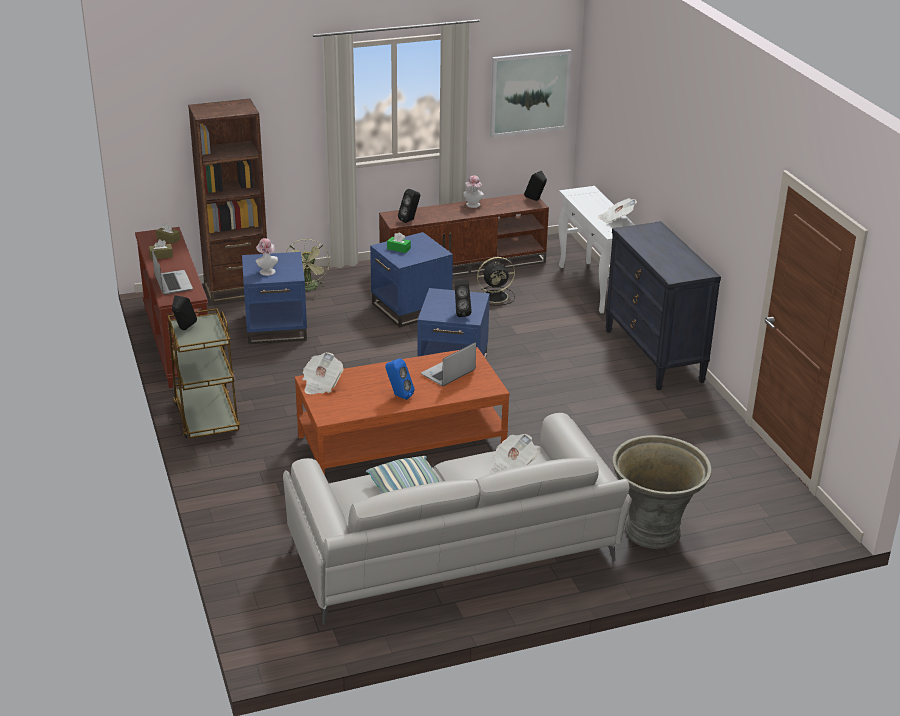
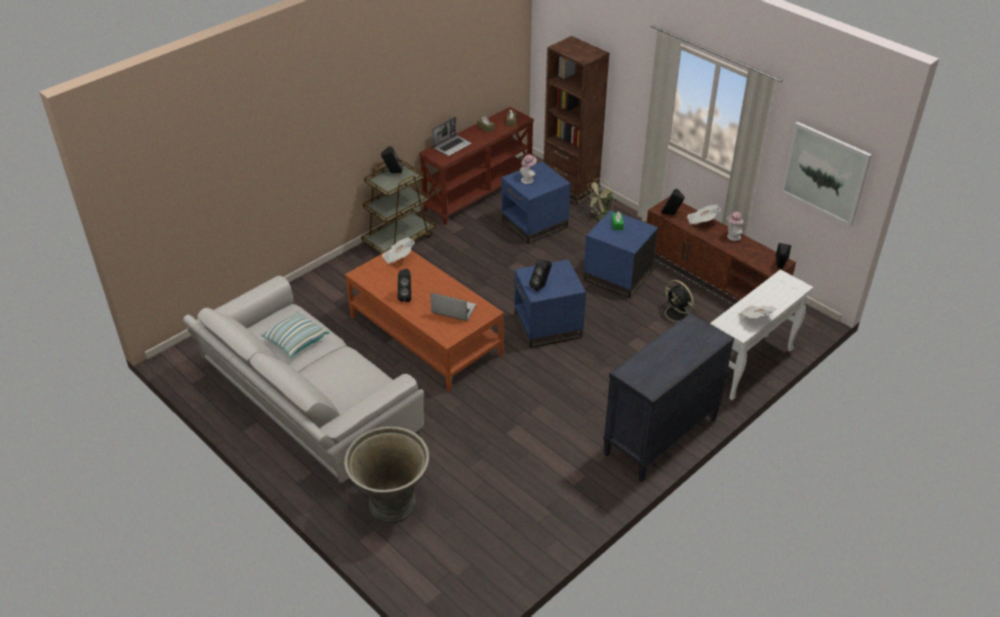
camera: 65 degrees right, 10 degrees up
blue speaker [385,358,415,400] -> black speaker [398,269,411,302]
newspaper [490,434,538,473] -> newspaper moved to [687,204,721,225]

